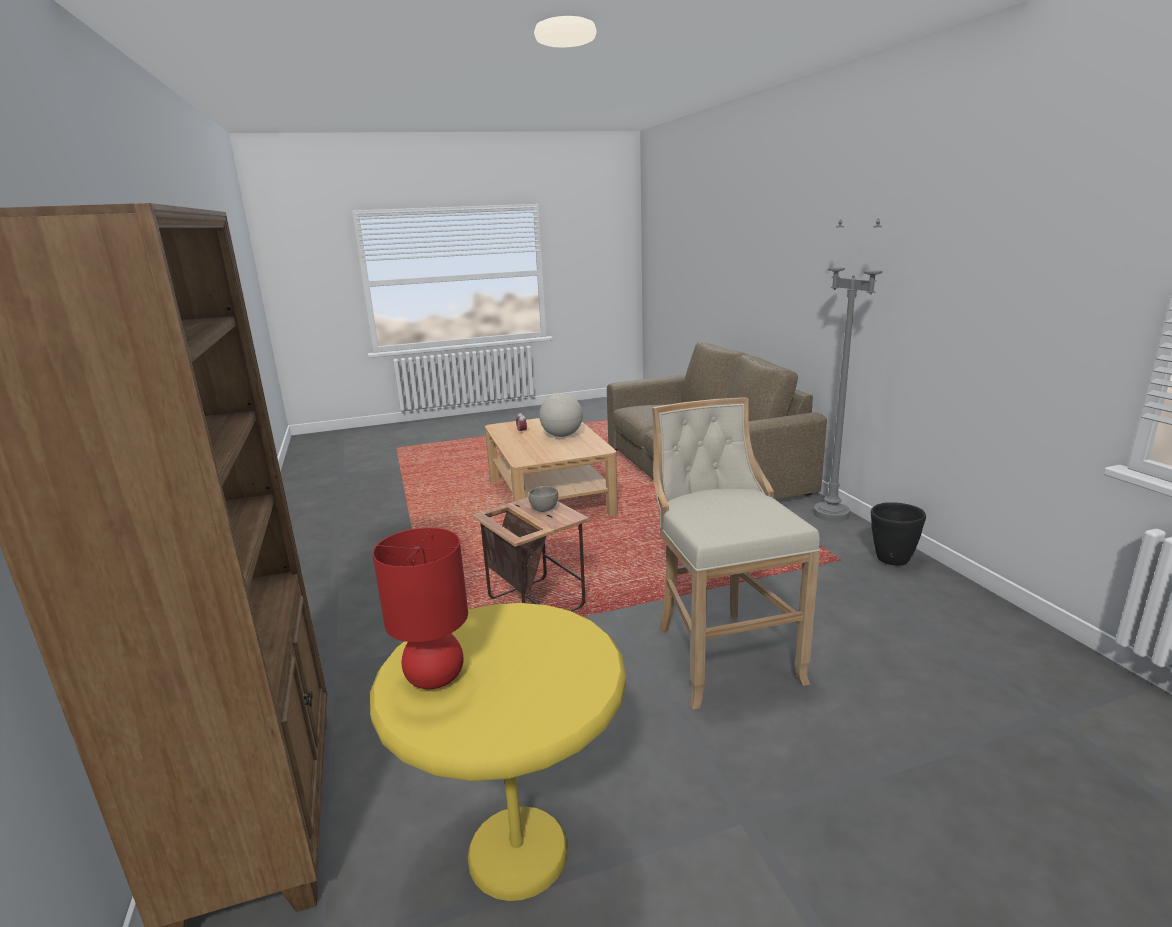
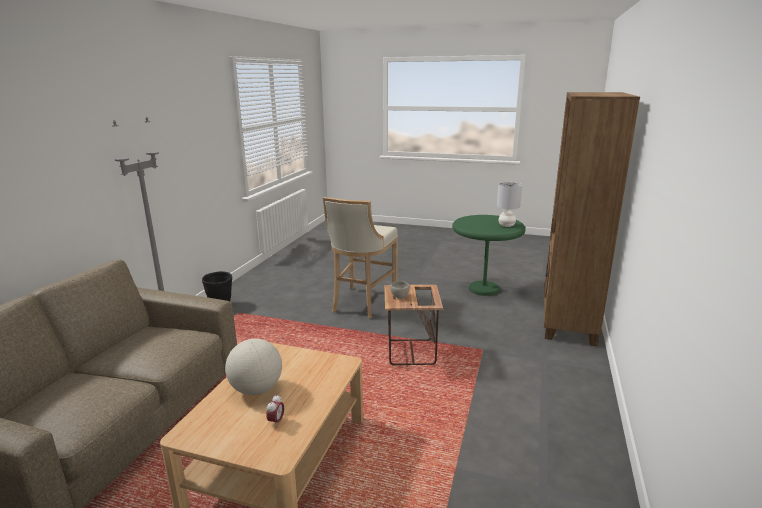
camera: 145 degrees left, 0 degrees up
yellow side table [370,603,626,901] -> green side table [452,215,526,296]
red table lamp [372,527,468,689] -> grey table lamp [497,182,522,227]

